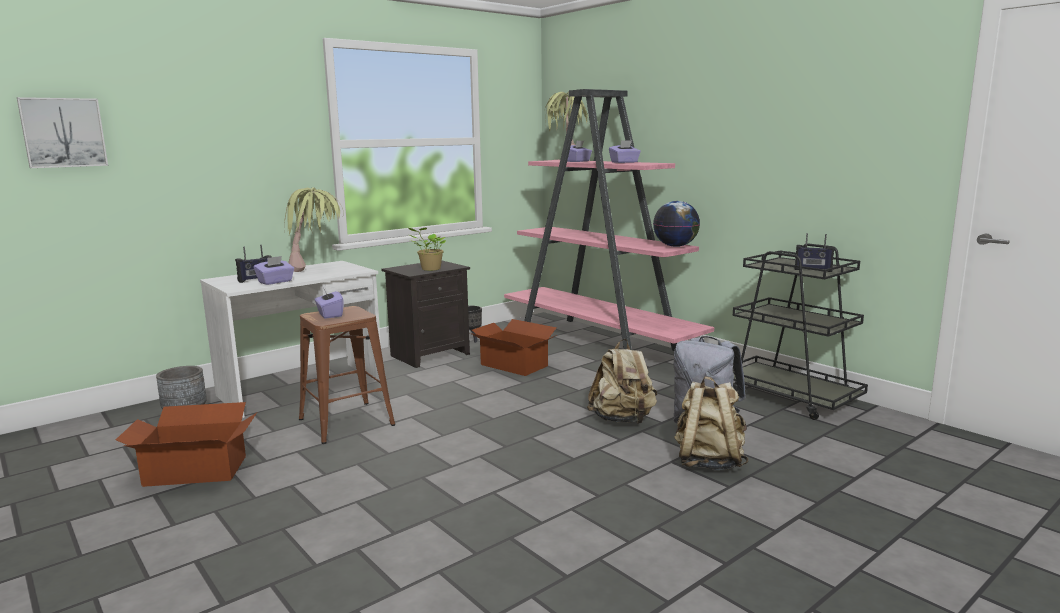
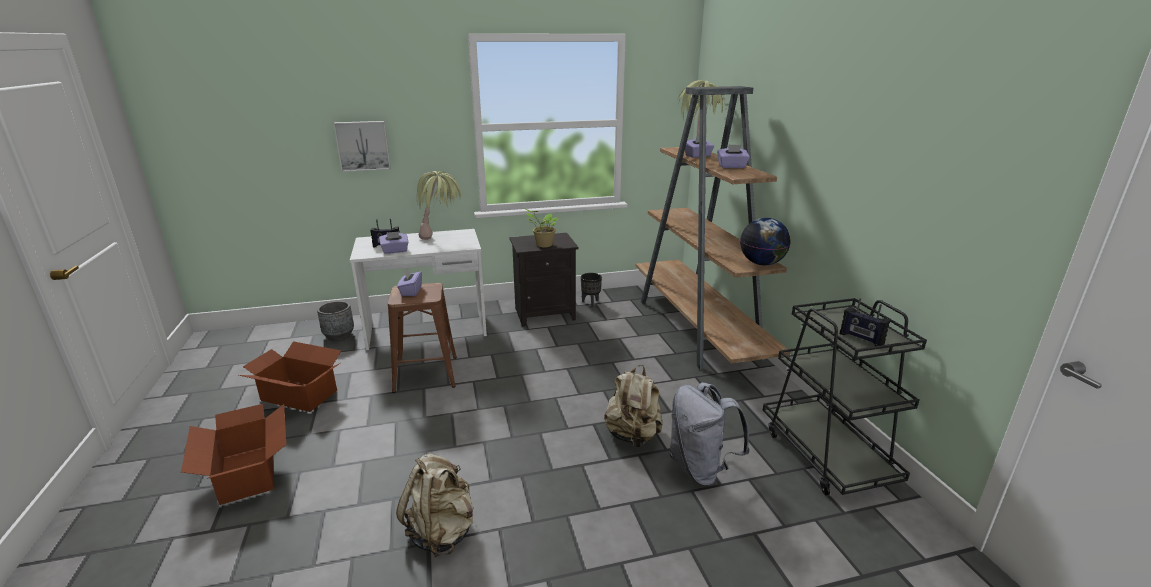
camera: 25 degrees right, 10 degrees up
picture [17,97,108,168] -> picture moved to [334,121,391,172]
cardboard box [470,319,557,376] -> cardboard box moved to [181,404,286,505]
pink bookcase [504,89,714,351] -> brown bookcase [636,86,790,370]
beige backpack [674,376,748,470] -> beige backpack moved to [396,453,474,557]

